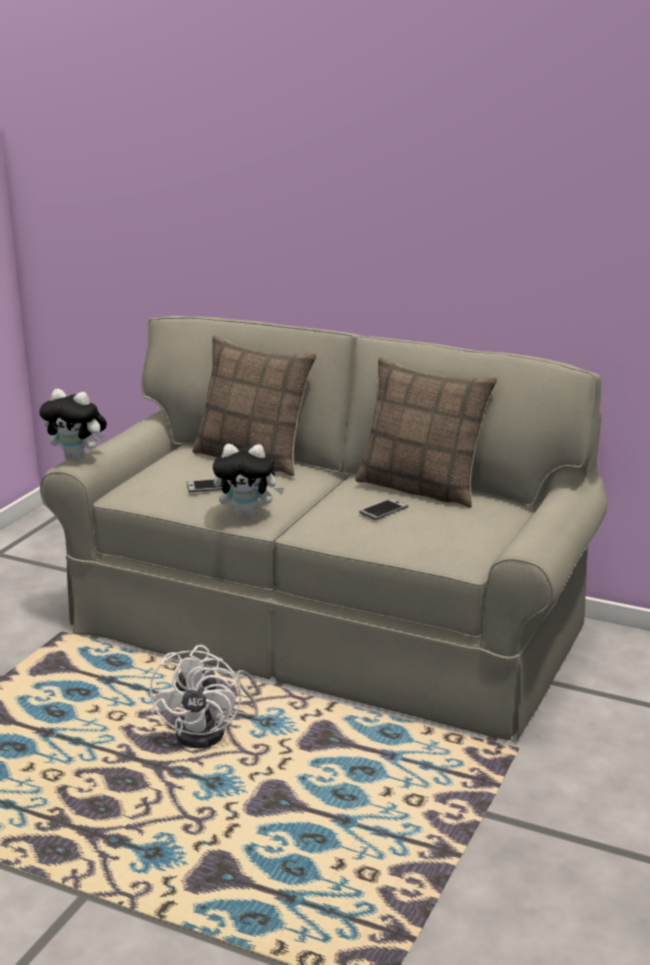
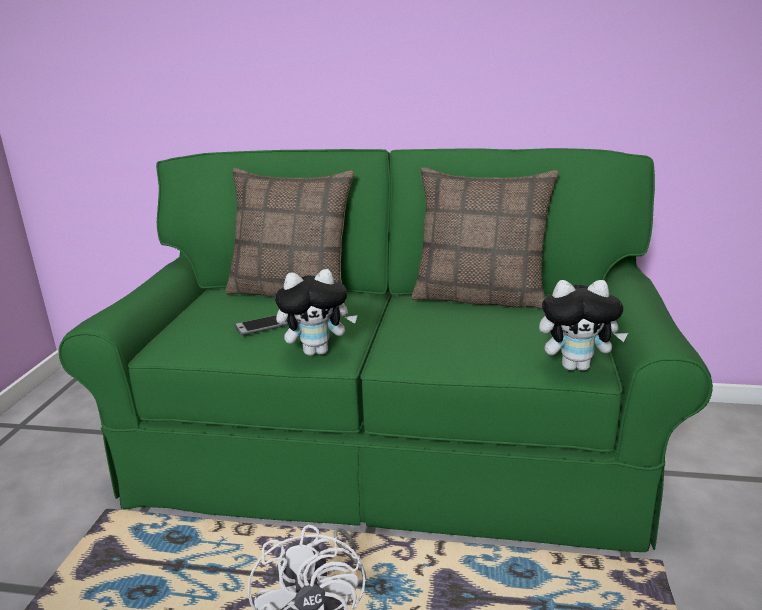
camera: 15 degrees left, 0 degrees up
plush toy [39,389,107,461] -> plush toy moved to [539,280,628,371]
grey sofa [40,316,608,740] -> green sofa [59,148,713,552]
phone [359,498,408,520] -> none

